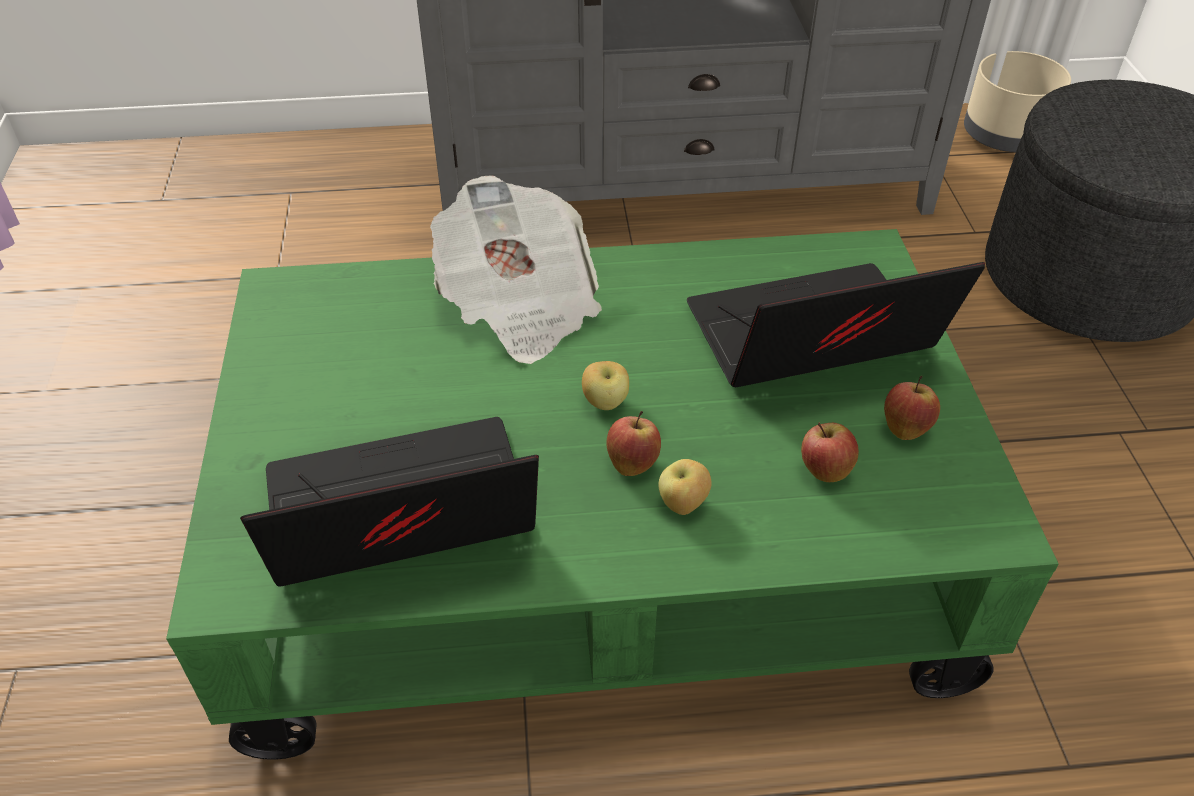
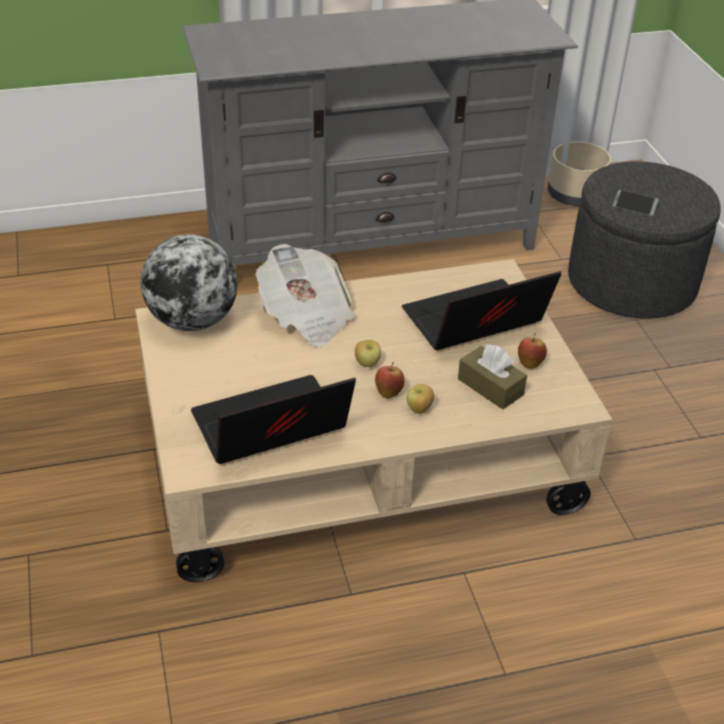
camera: 10 degrees left, 5 degrees down
green coffee table [166,229,1059,760] -> beige coffee table [135,259,613,582]
apple [801,422,859,482] -> brown tissue box [458,344,527,409]
none -> globe [141,234,238,331]
none -> phone [613,190,659,216]

